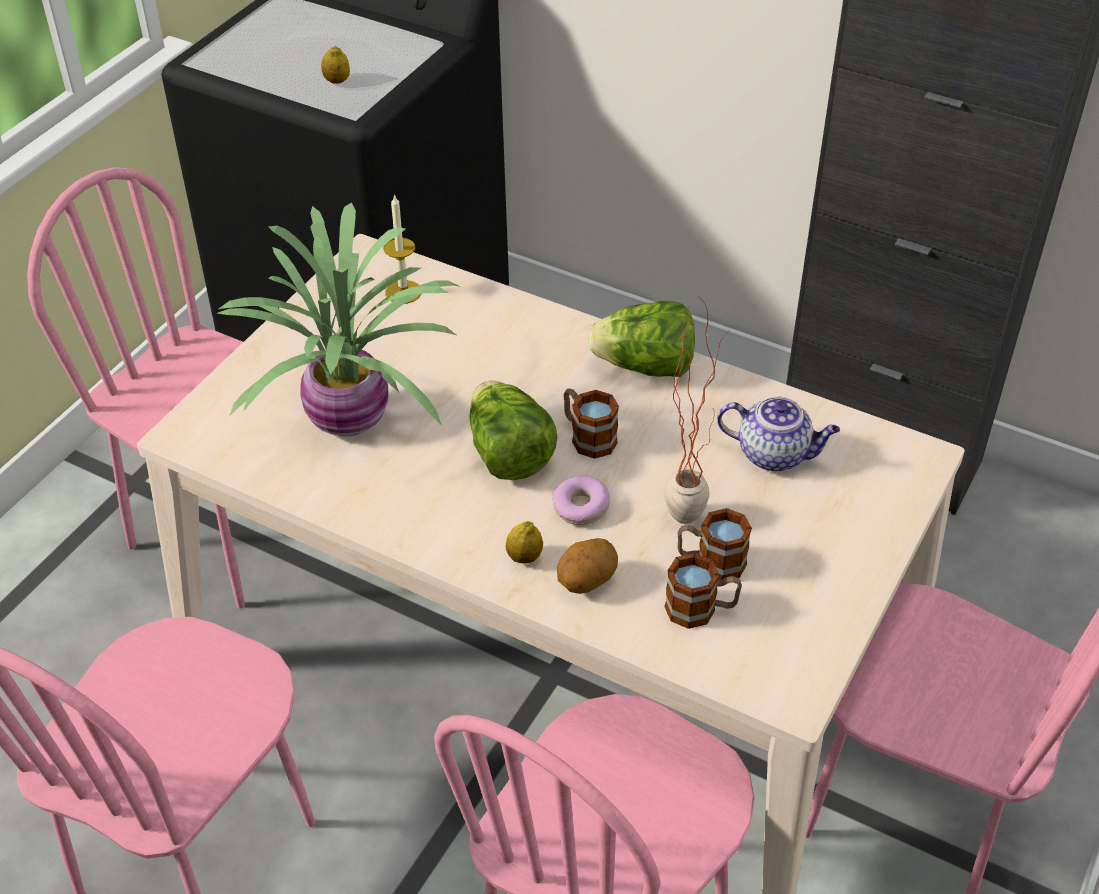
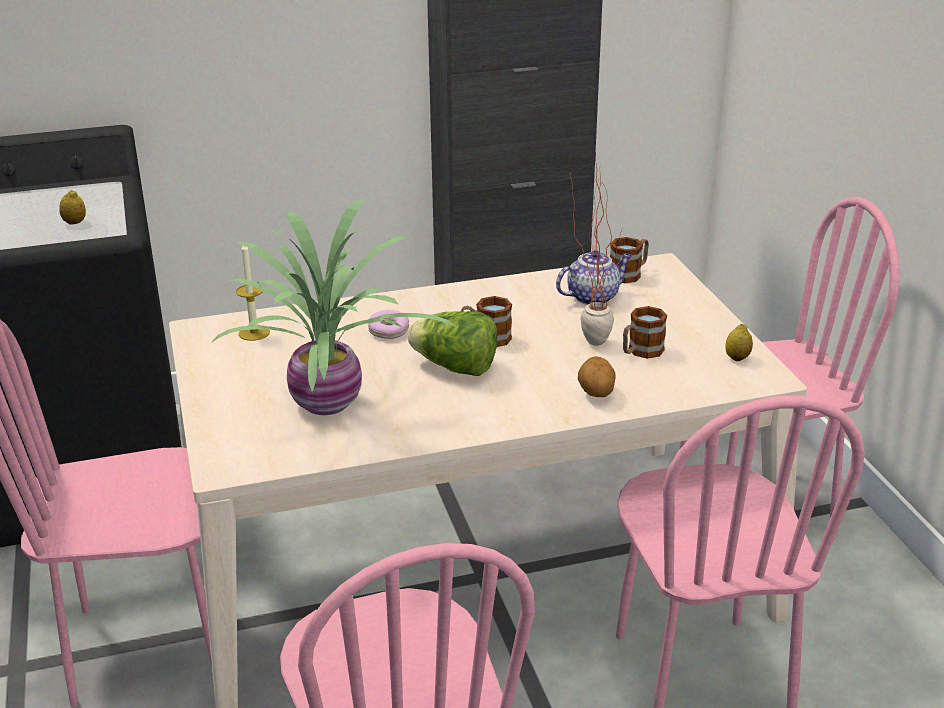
camera: 45 degrees left, 15 degrees down
lemon [506,521,543,564] -> lemon moved to [725,324,753,361]
donut [552,475,610,525] -> donut moved to [368,310,409,339]
lettuce [588,301,695,377] -> none
mug [664,553,742,629] -> mug moved to [610,237,649,283]

